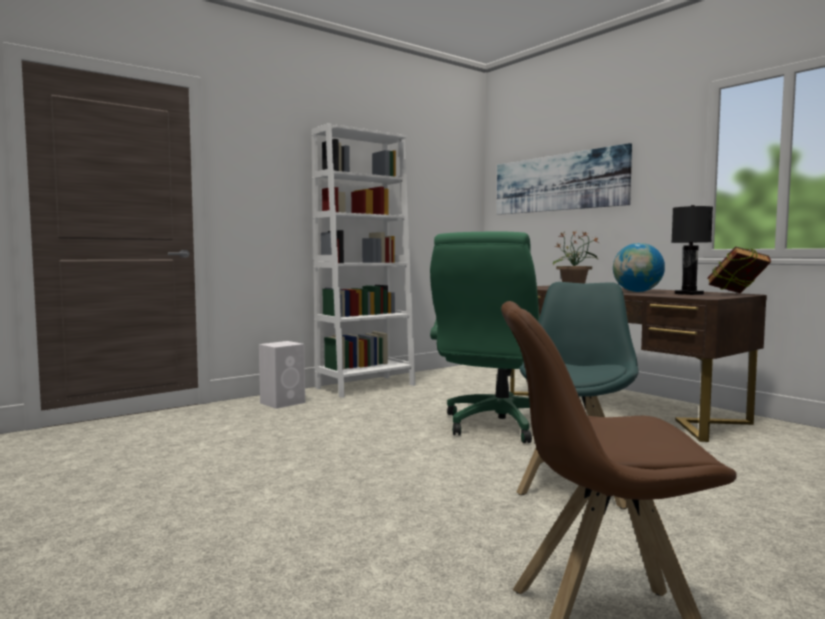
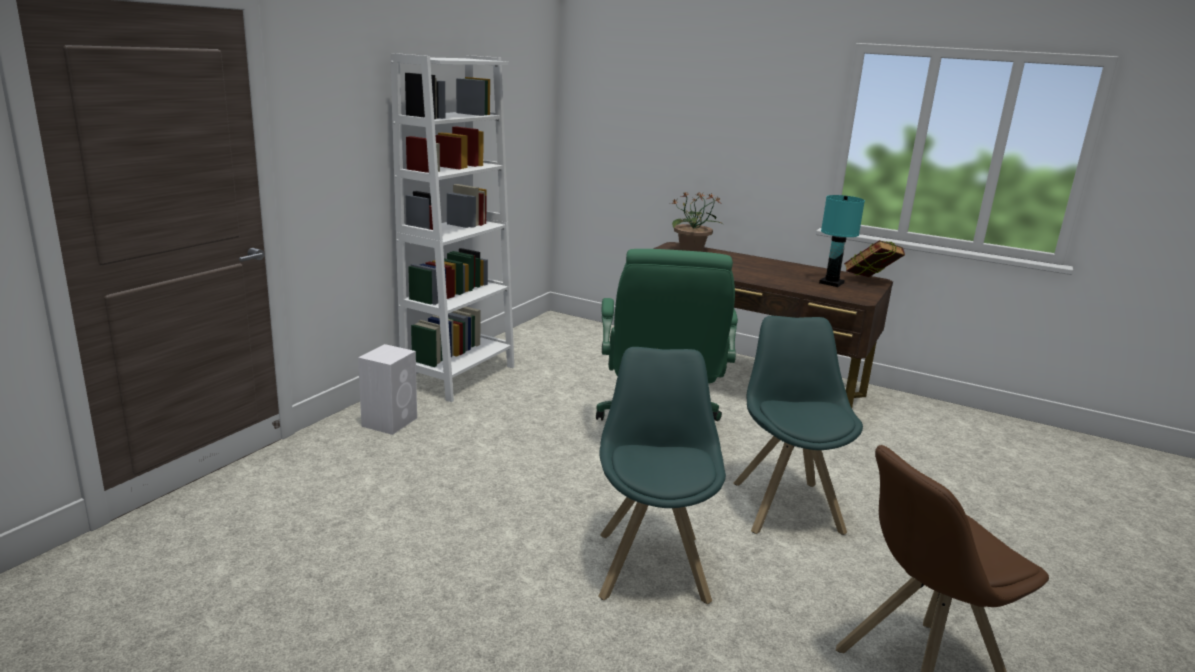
camera: 25 degrees left, 15 degrees up
picture [497,143,632,215] -> none
globe [613,243,665,292] -> none
black table lamp [671,205,713,295] -> turquoise table lamp [819,195,865,287]
none -> turquoise chair [598,347,726,604]

